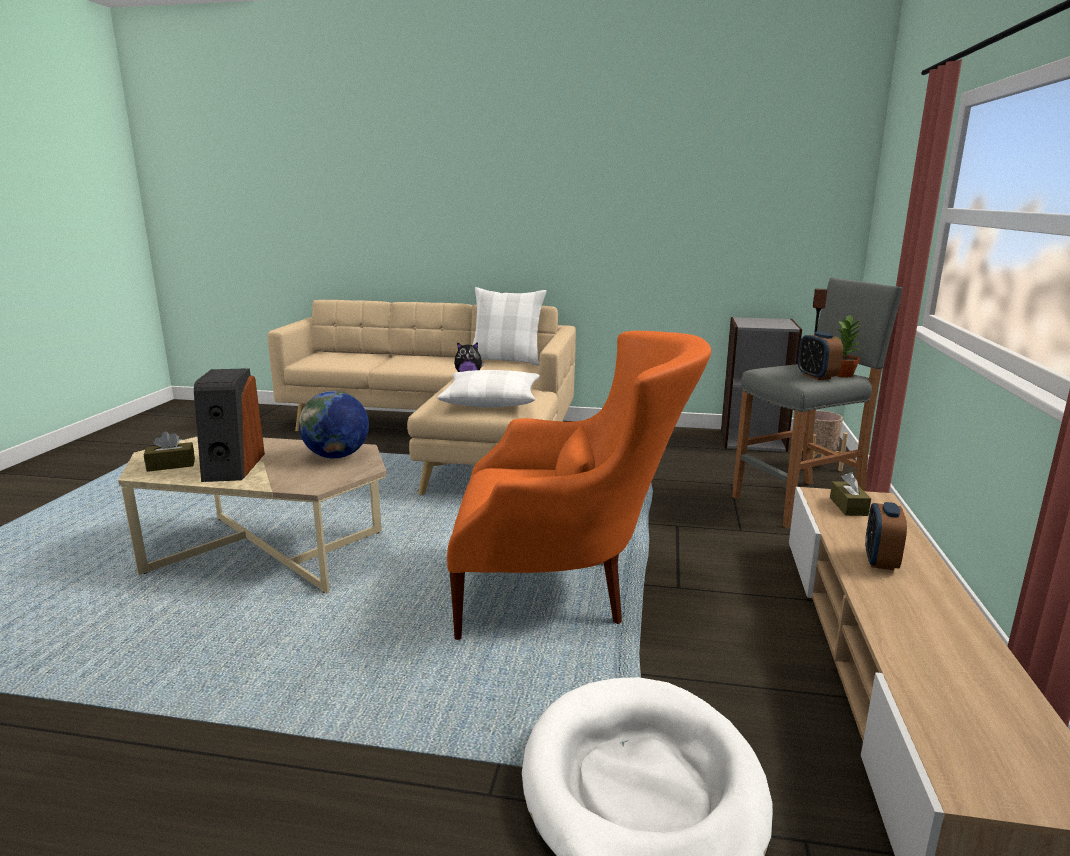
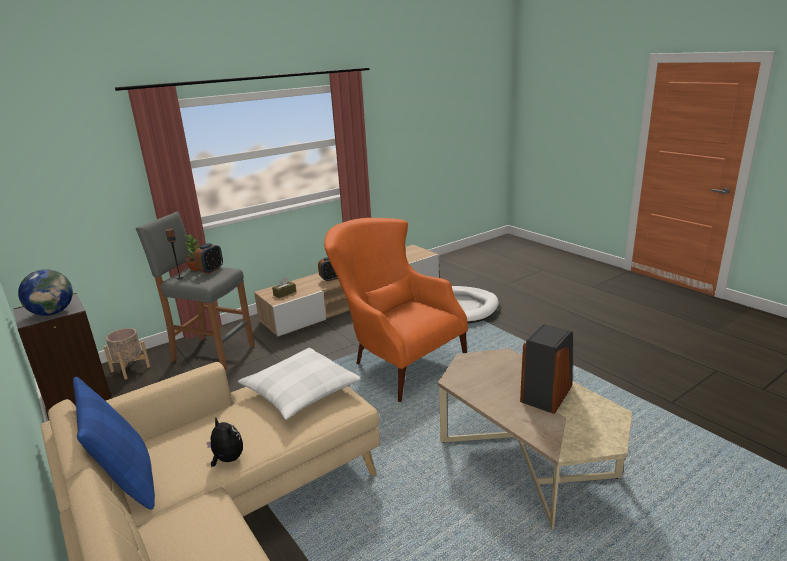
camera: 135 degrees left, 5 degrees up
brown tissue box [144,431,195,472] -> none
globe [299,391,369,459] -> globe moved to [18,269,73,316]
white pillow [472,287,547,366] -> blue pillow [73,377,155,510]

